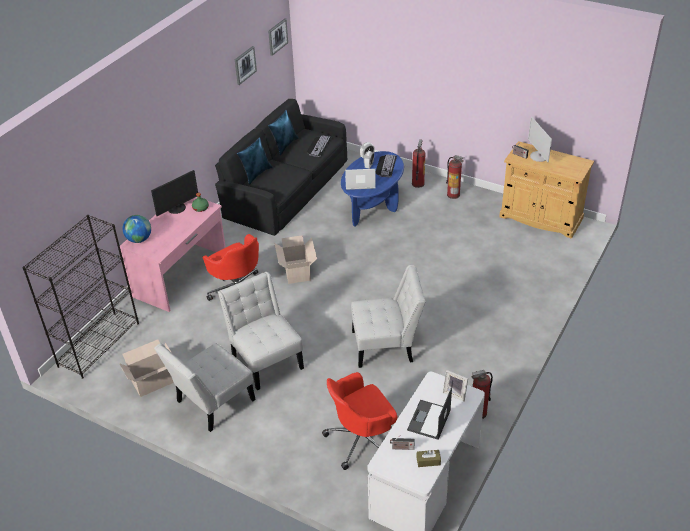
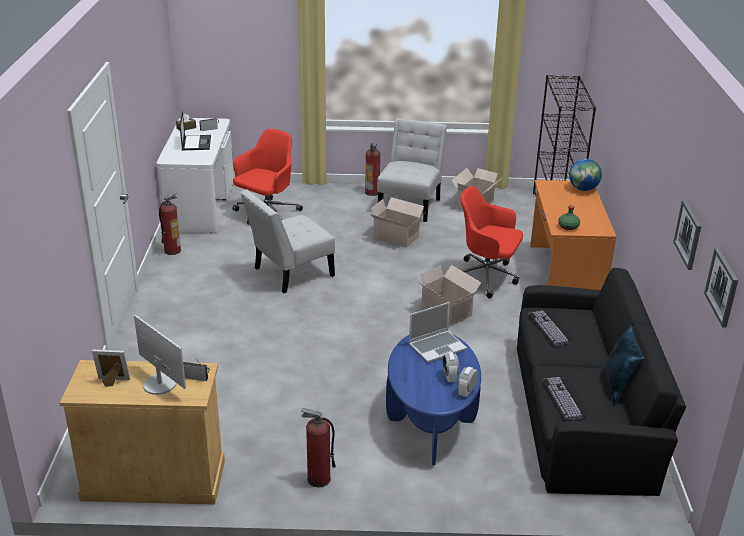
camera: 150 degrees right, 10 degrees down
pink desk [120,197,226,312] -> orange desk [530,180,616,290]
monitor [151,170,198,216] -> none
white chair [218,272,304,390] -> cardboard box [370,197,424,248]
blue pillow [237,137,273,185] -> none
keyboard [375,154,397,177] -> keyboard moved to [528,310,573,346]
fire extinguisher [412,140,426,188] -> fire extinguisher moved to [365,143,380,196]
picture frame [443,370,468,402] -> picture frame moved to [92,350,130,387]

